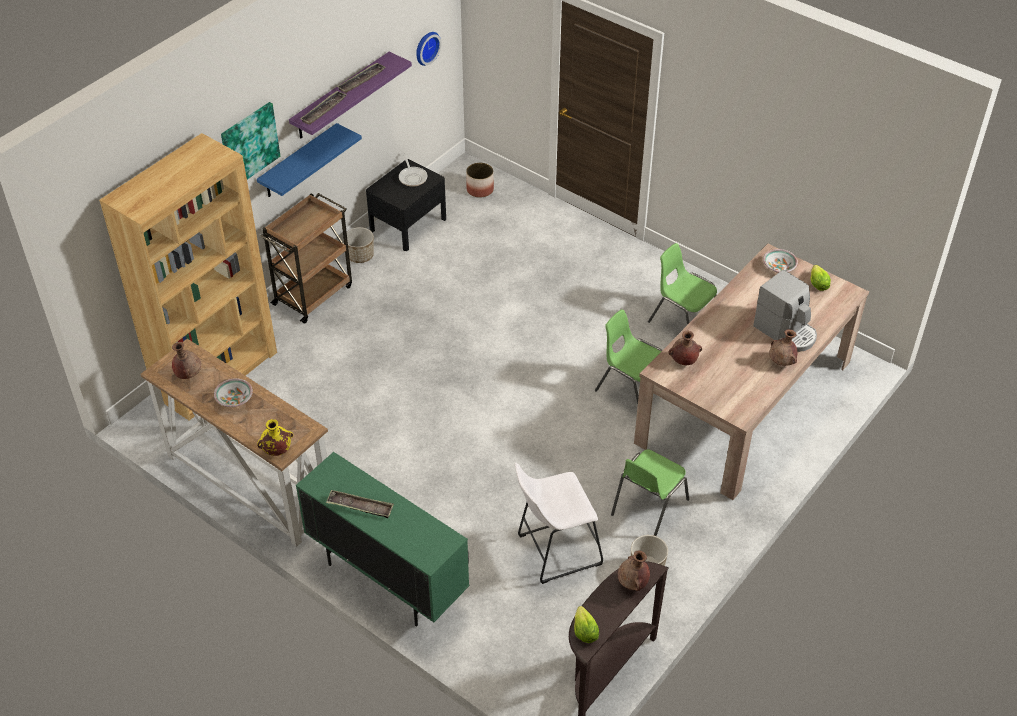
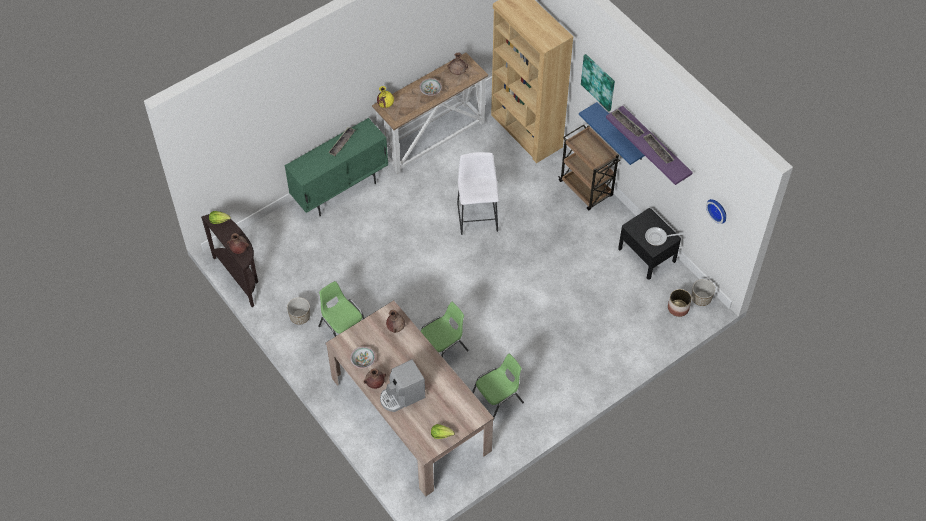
camera: 105 degrees right, 10 degrees up
planter [343,227,374,263] -> planter moved to [691,279,715,306]
white stool [515,462,603,584] -> white stool moved to [457,152,499,235]
bowl [763,249,798,273] -> bowl moved to [350,346,376,368]

